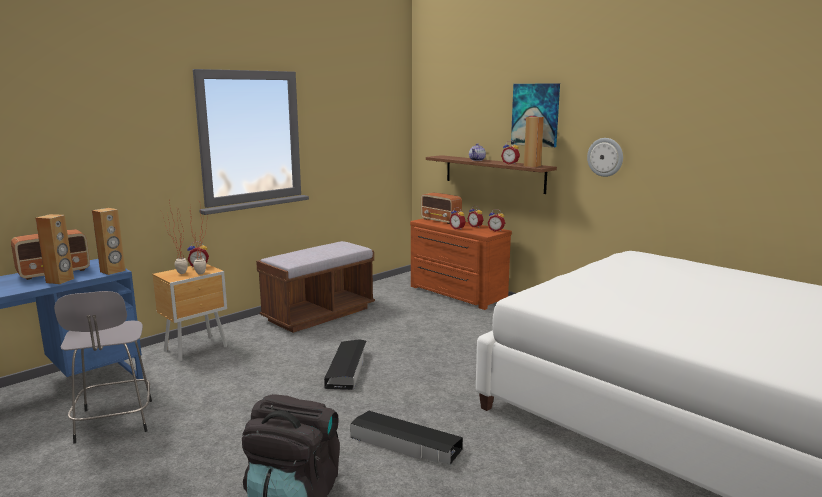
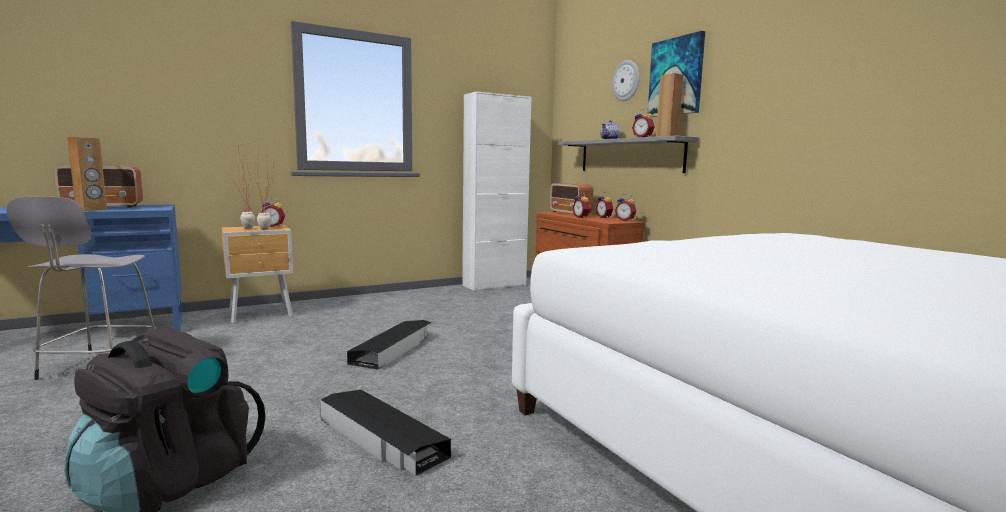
camera: 15 degrees right, 5 degrees down
brown speaker [92,208,125,275] -> none
brown bench [256,241,375,333] -> none
brown shelf [426,155,557,194] -> grey shelf [558,136,699,173]
wall clock [587,138,623,177] -> wall clock moved to [612,60,639,101]
none -> white cabinet [462,91,531,291]

